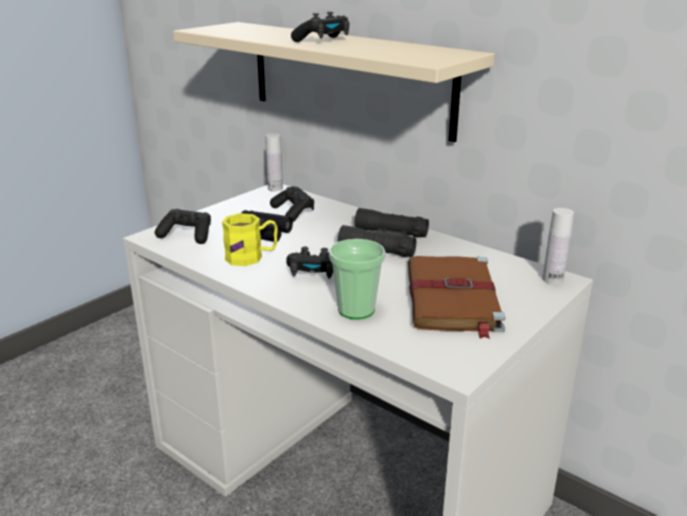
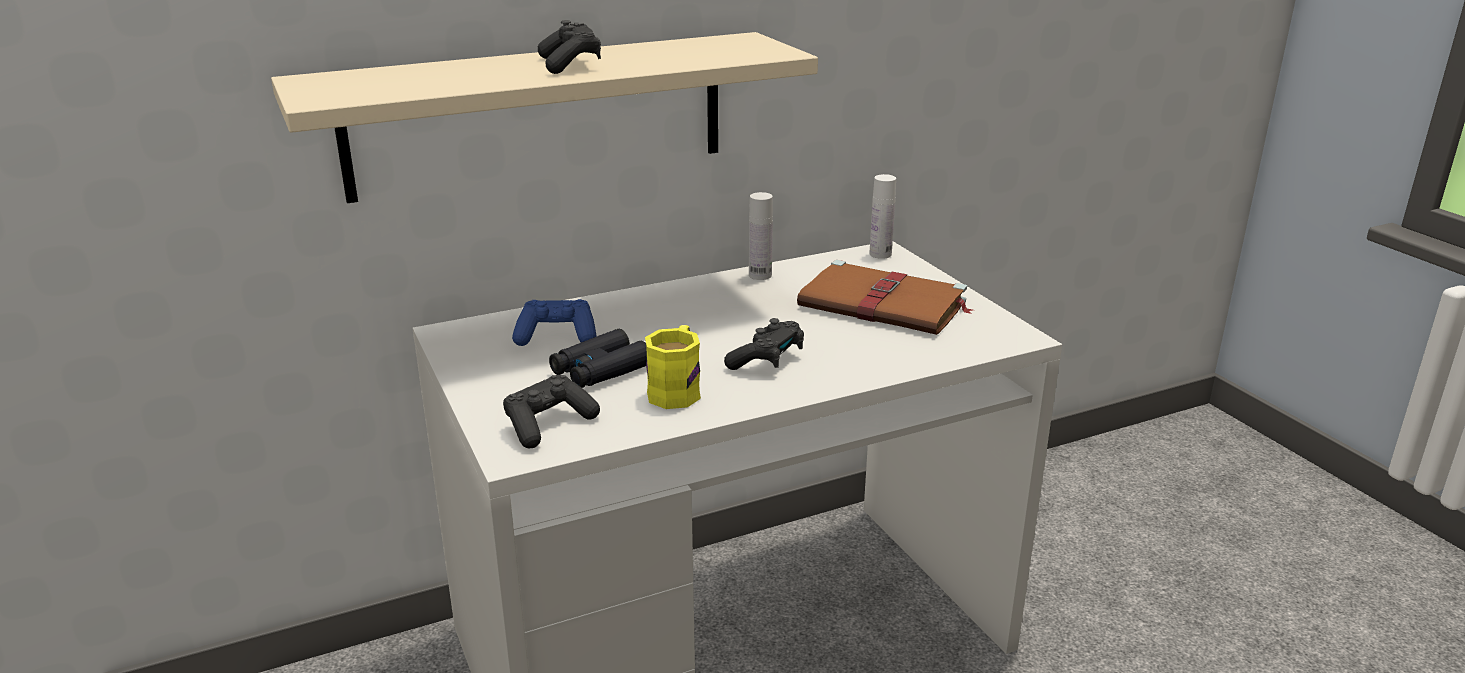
camera: 65 degrees left, 0 degrees up
white bottle [265,133,283,191] -> white bottle moved to [749,192,773,280]
black game controller [270,186,314,222] -> blue game controller [512,299,596,346]
cup [329,239,385,320] -> none
black binoculars [338,208,429,257] -> none

